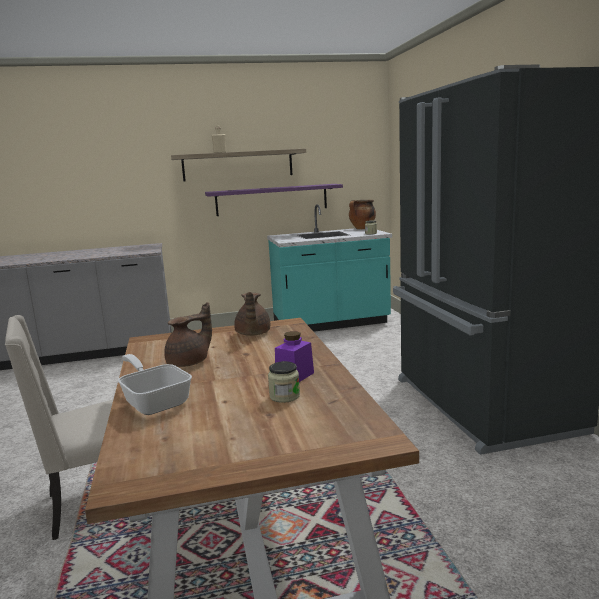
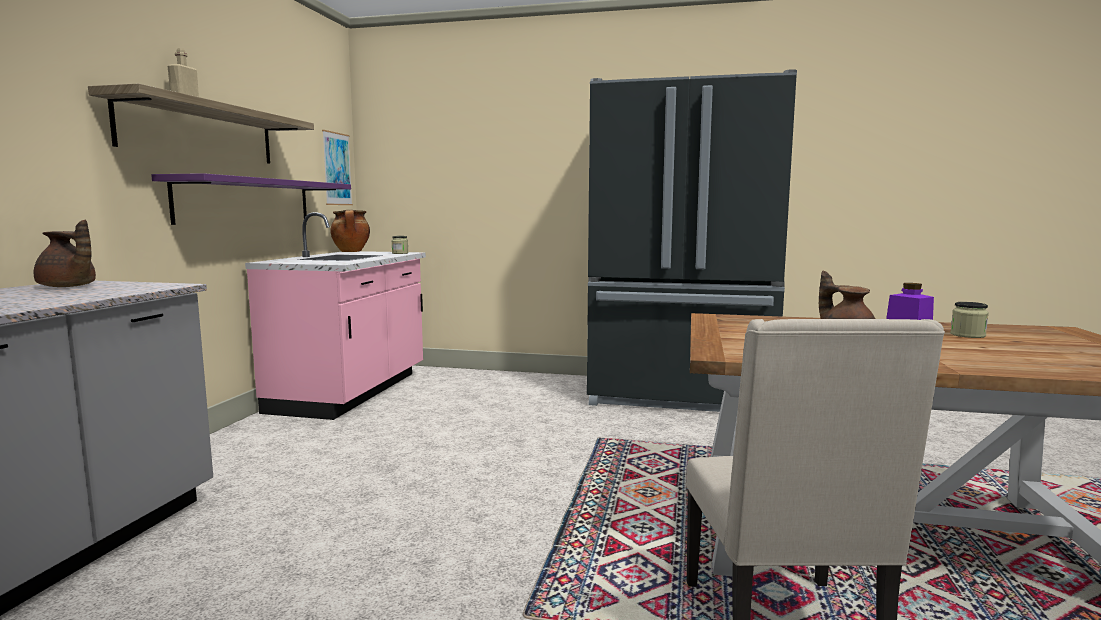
camera: 65 degrees left, 5 degrees down
frying pan [118,354,192,415] -> none
brown teapot [234,292,270,336] -> brown teapot moved to [34,220,96,287]
turquoise counter [267,204,392,332] -> pink counter [245,212,426,420]
none -> picture [322,130,353,205]

